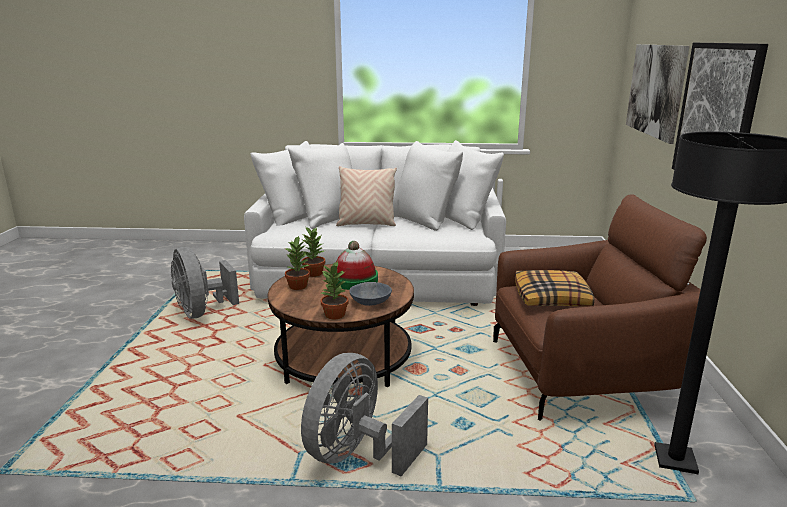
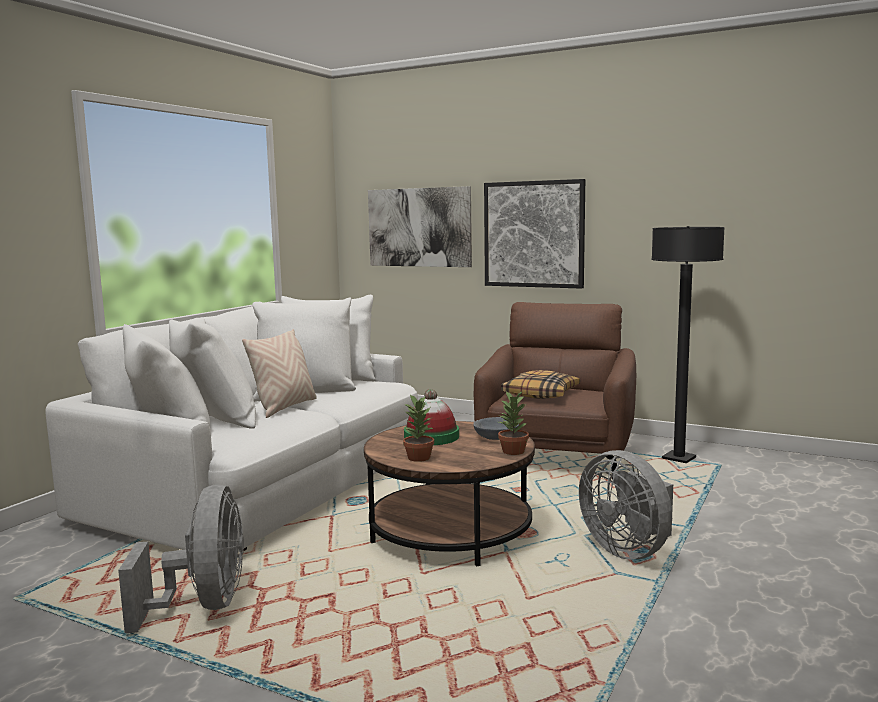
camera: 65 degrees left, 10 degrees down
grey fan [171,247,239,319] -> grey fan turned 90 degrees counterclockwise [118,484,244,633]
potted plant [302,226,325,277] -> none

